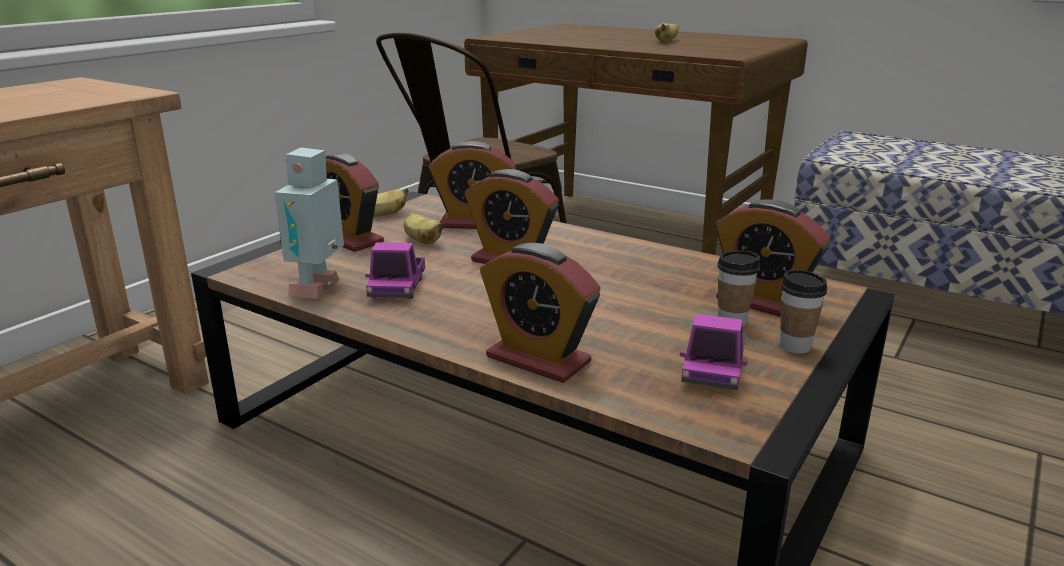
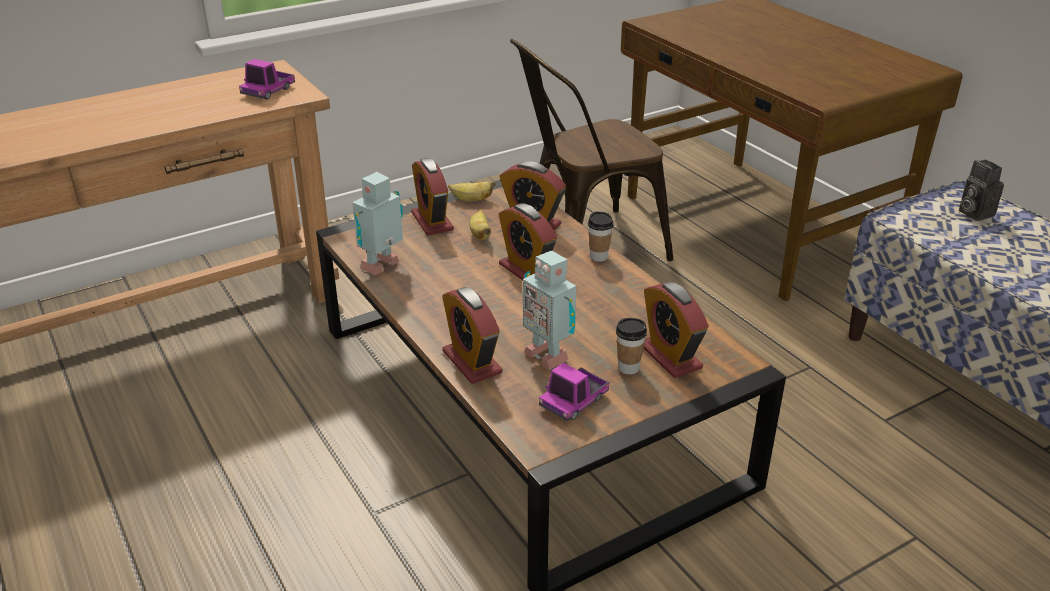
camera: 25 degrees right, 10 degrees up
toy truck [365,242,425,298] -> toy truck moved to [239,59,295,99]
banana [655,23,679,42] -> none
cup [780,269,827,354] -> cup moved to [588,211,614,262]
none -> toy robot [523,251,576,370]
none -> camera [959,160,1004,221]

